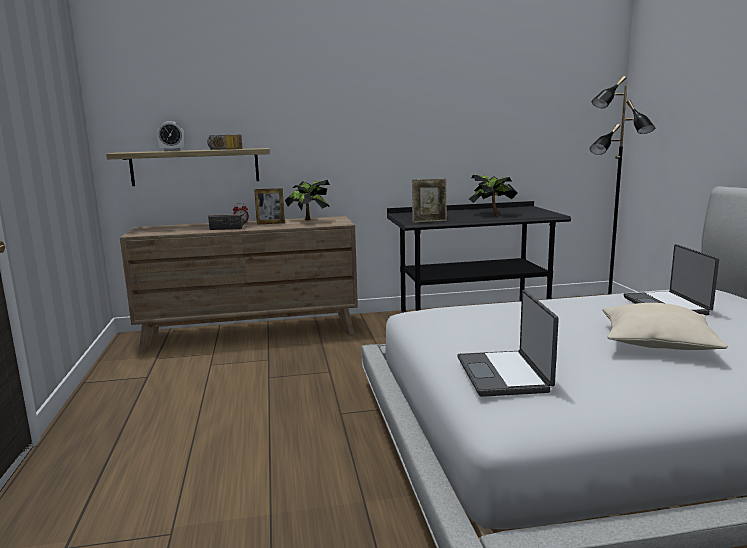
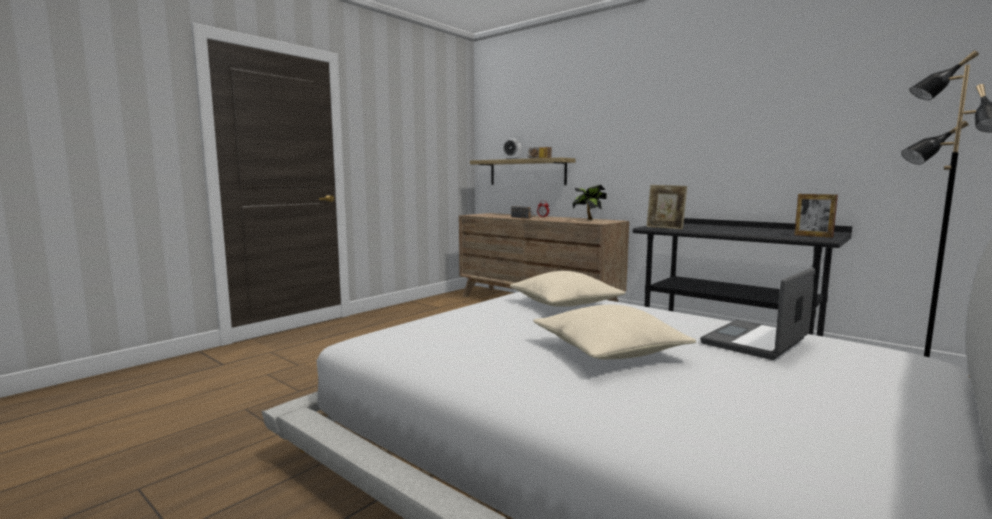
camera: 50 degrees right, 5 degrees down
picture frame [254,188,285,224] -> picture frame moved to [794,194,838,238]
laptop [457,290,559,397] -> none
potted plant [469,175,518,215] -> none
none -> beige pillow [510,271,626,307]

